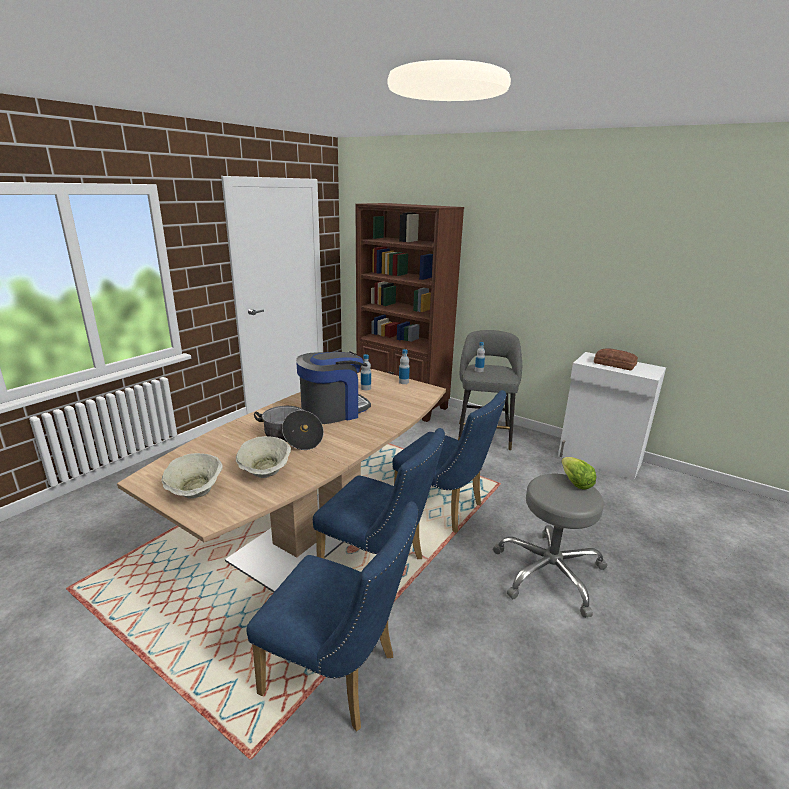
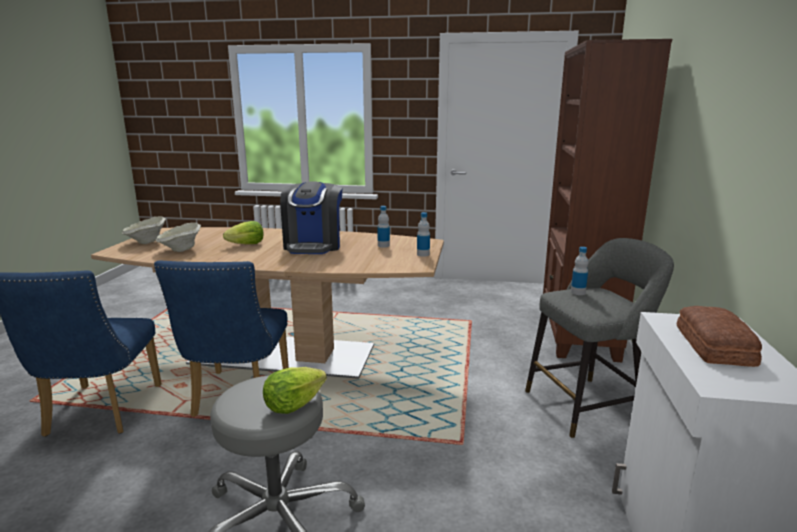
camera: 65 degrees right, 5 degrees down
cooking pot [254,406,324,450] -> lettuce [223,221,264,244]
coffee machine [296,351,371,424] -> coffee machine turned 60 degrees clockwise [280,181,343,254]
blue chair [393,390,507,533] -> none

